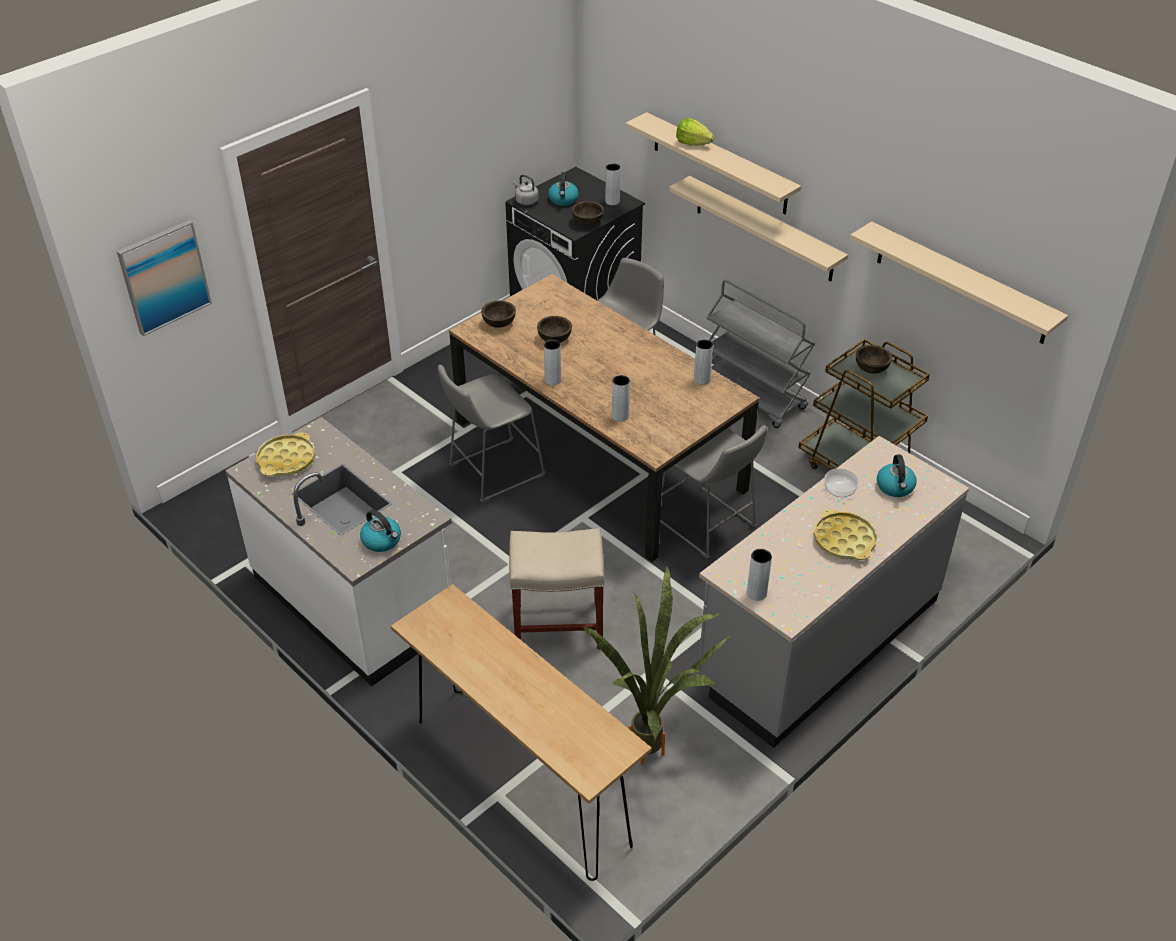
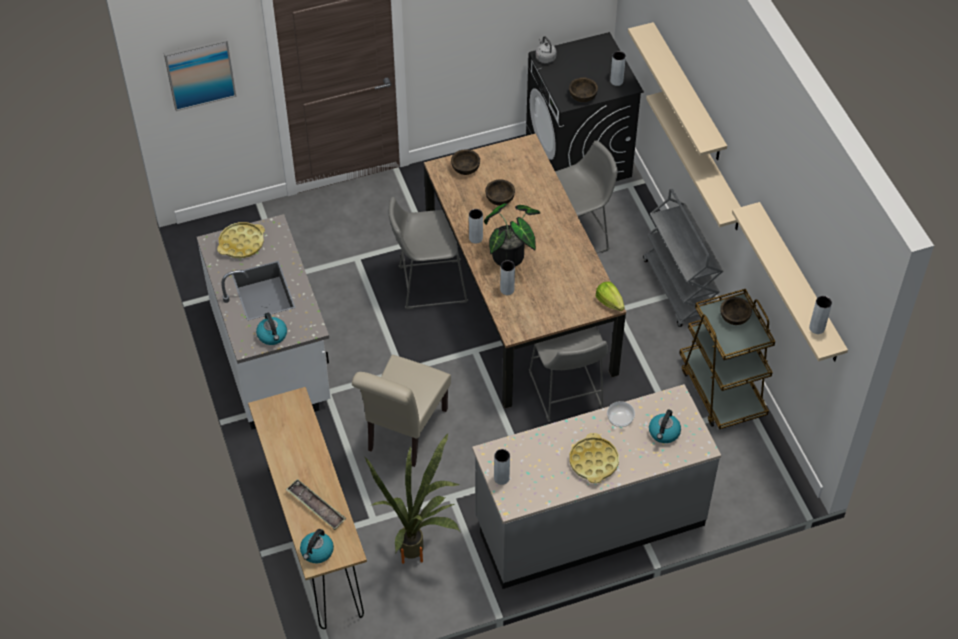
camera: 25 degrees right, 10 degrees up
beige stool [509,528,604,649] -> beige chair [352,355,451,467]
kettle [548,172,579,206] -> kettle moved to [300,529,334,563]
lettuce [676,118,715,146] -> lettuce moved to [596,282,625,311]
grey vase [694,339,713,385] -> grey vase moved to [809,296,832,334]
none -> tray [286,479,346,530]
none -> potted plant [484,203,540,267]

